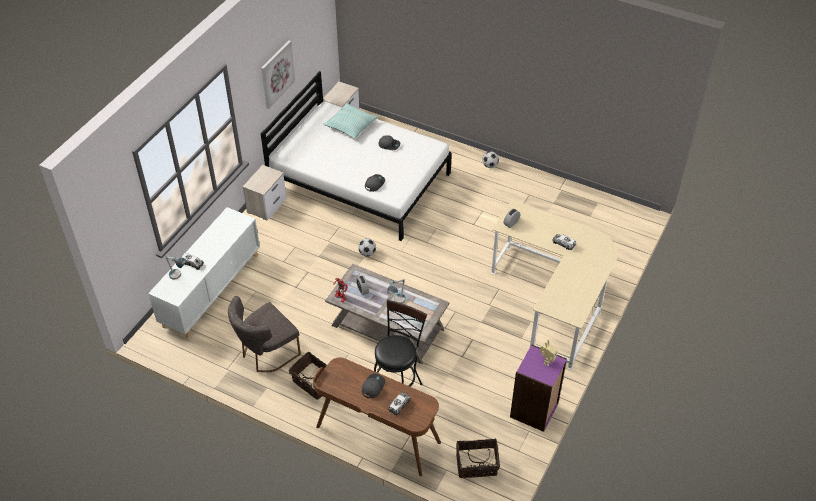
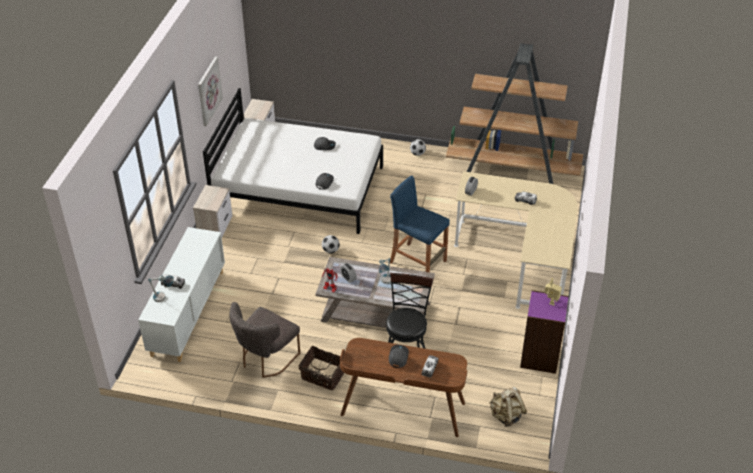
camera: 15 degrees left, 5 degrees down
pillow [323,103,378,139] -> none
basket [456,439,500,478] -> beige backpack [489,387,527,427]
none -> blue stool [390,176,450,272]
none -> brown bookcase [446,43,583,184]

